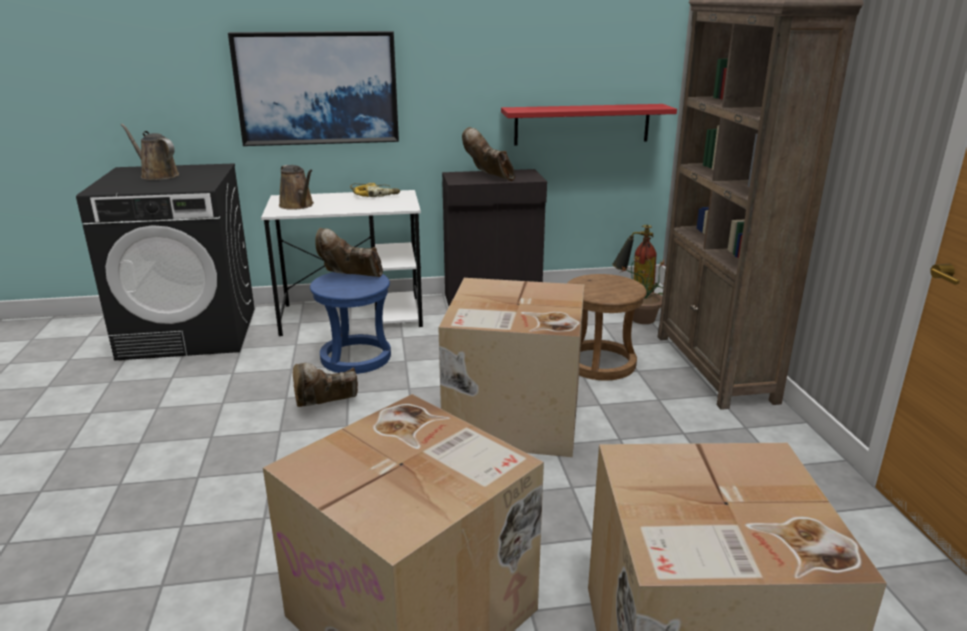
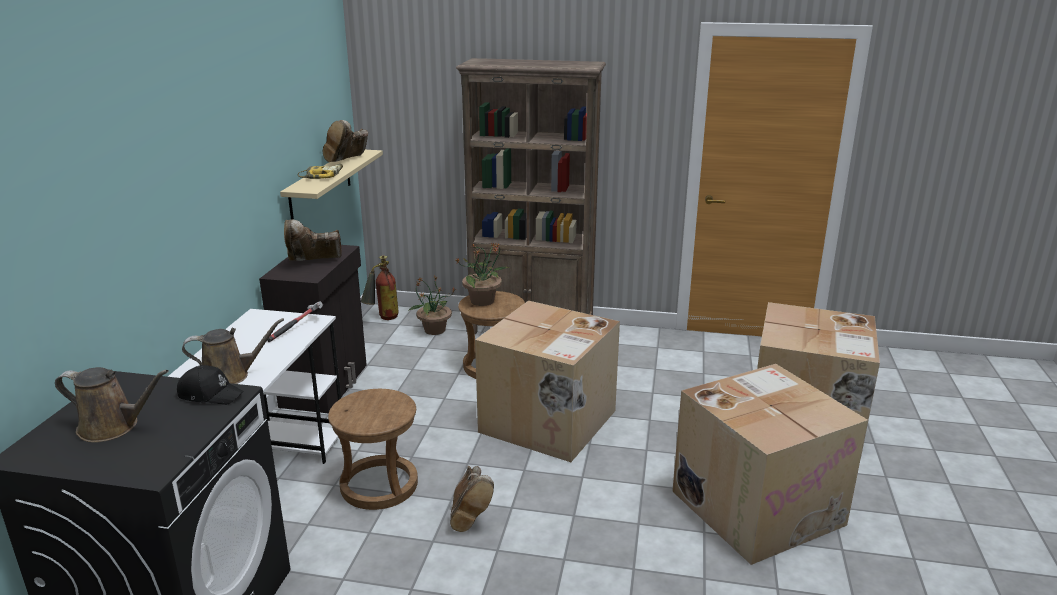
camera: 70 degrees left, 0 degrees up
brown watering can [121,124,179,180] -> brown watering can turned 135 degrees counterclockwise [55,367,169,442]
picture [228,31,399,146] -> none
blue stool [310,272,391,374] -> brown stool [328,389,418,510]
brown boot [315,228,383,278] -> brown boot moved to [323,120,368,162]
power drill [350,183,400,197] -> power drill moved to [298,163,343,179]
red shelf [501,104,677,145] -> beige shelf [280,150,383,220]
none -> black cap [177,365,244,405]
none -> hammer [267,301,323,343]
none -> potted plant [454,243,511,306]

